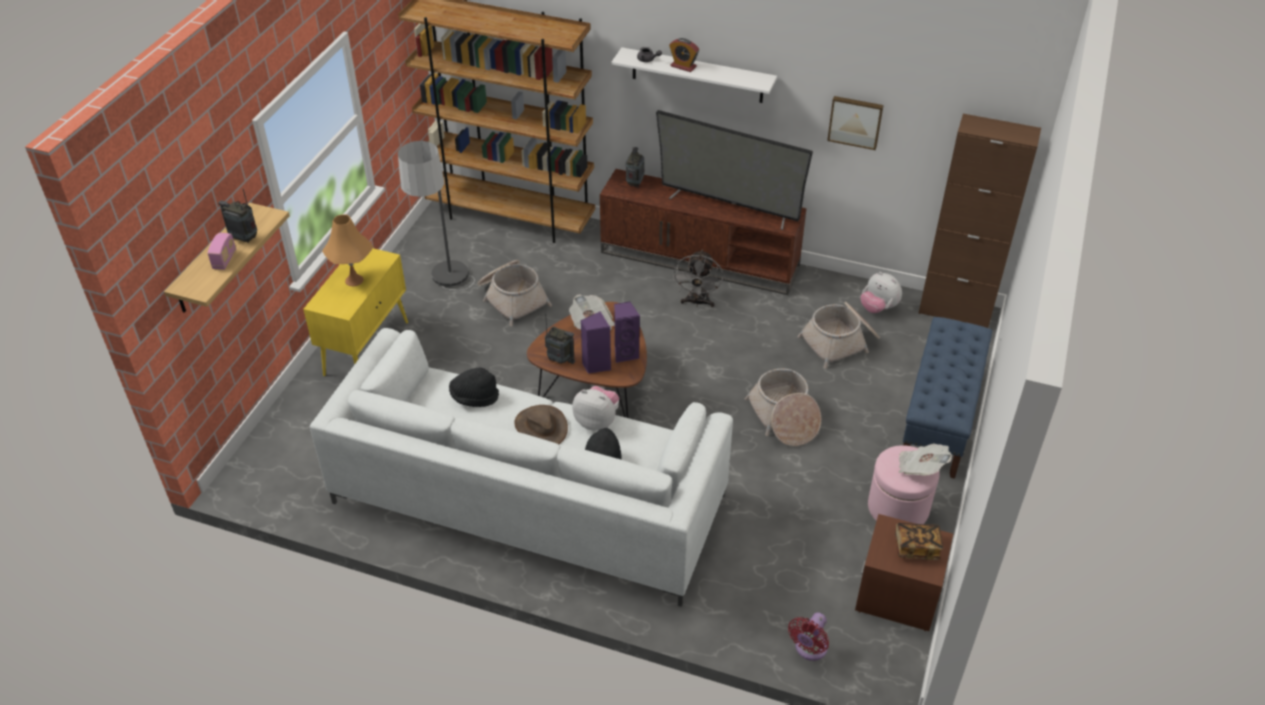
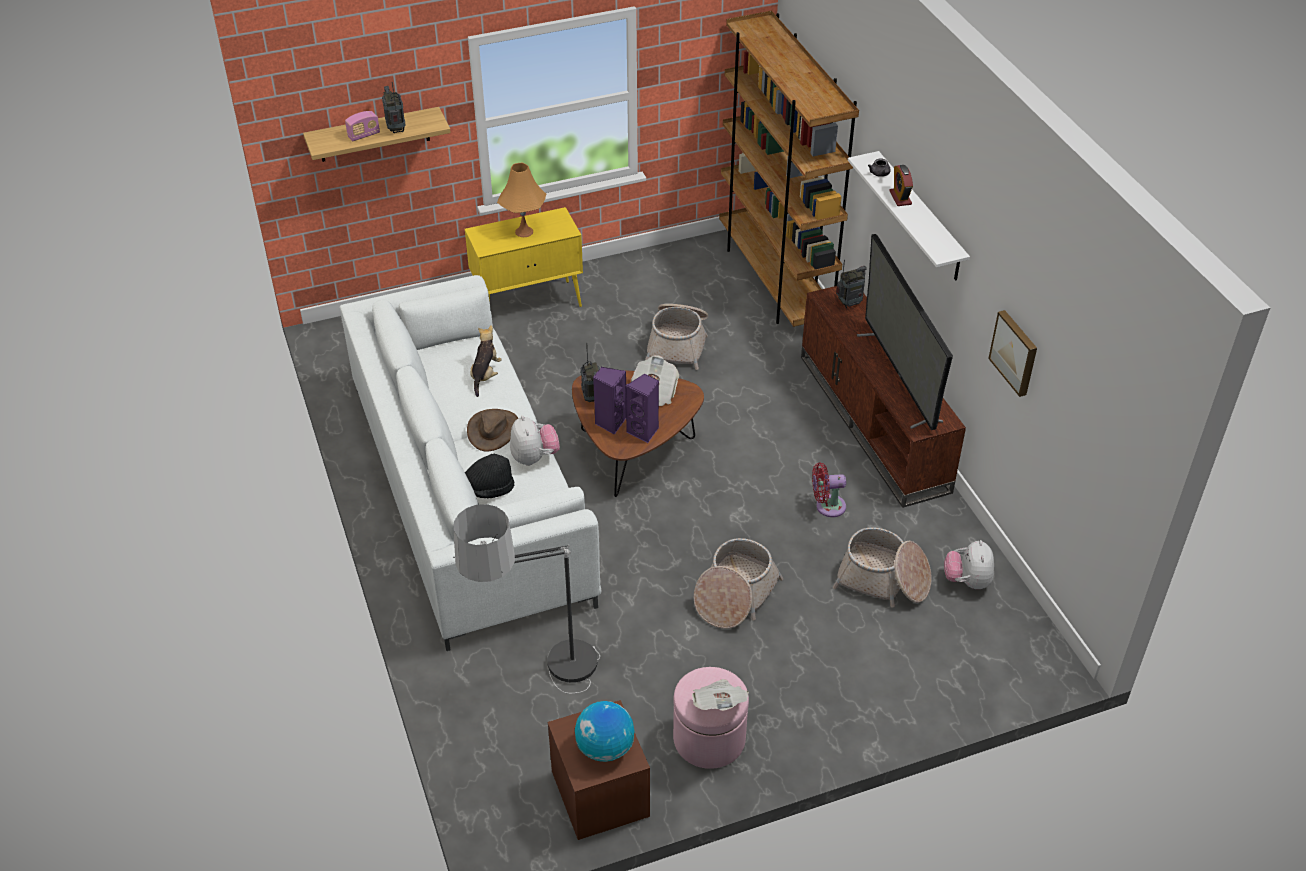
camera: 50 degrees right, 0 degrees up
floor lamp [398,141,475,290] -> floor lamp moved to [453,504,600,694]
black hat [449,367,499,407] -> plush toy [470,325,502,397]
grey fan [673,249,723,307] -> none
red fan [788,612,829,661] -> red fan moved to [812,462,846,517]
book [895,523,943,560] -> globe [575,701,635,762]
blue bench [903,317,992,479] -> none
brown cabinet [918,114,1041,328] -> none

